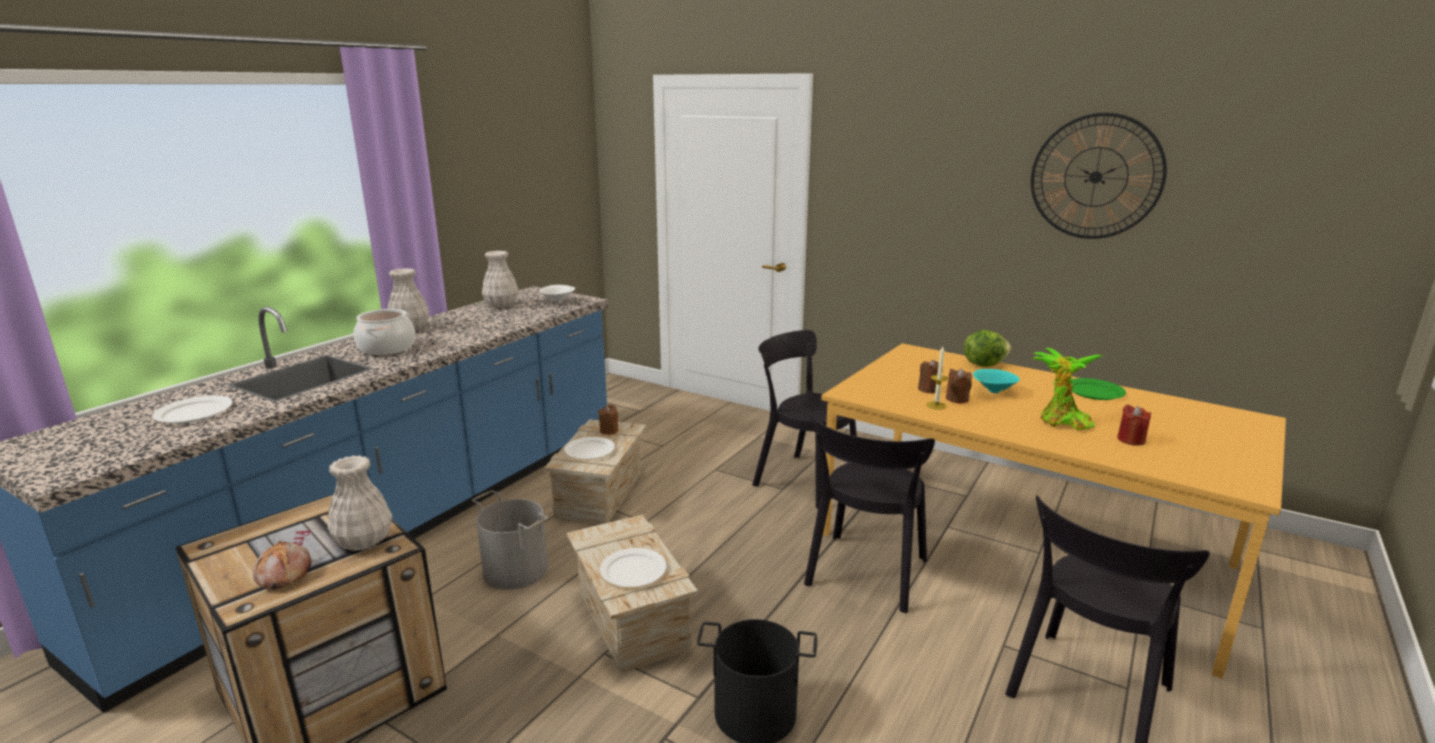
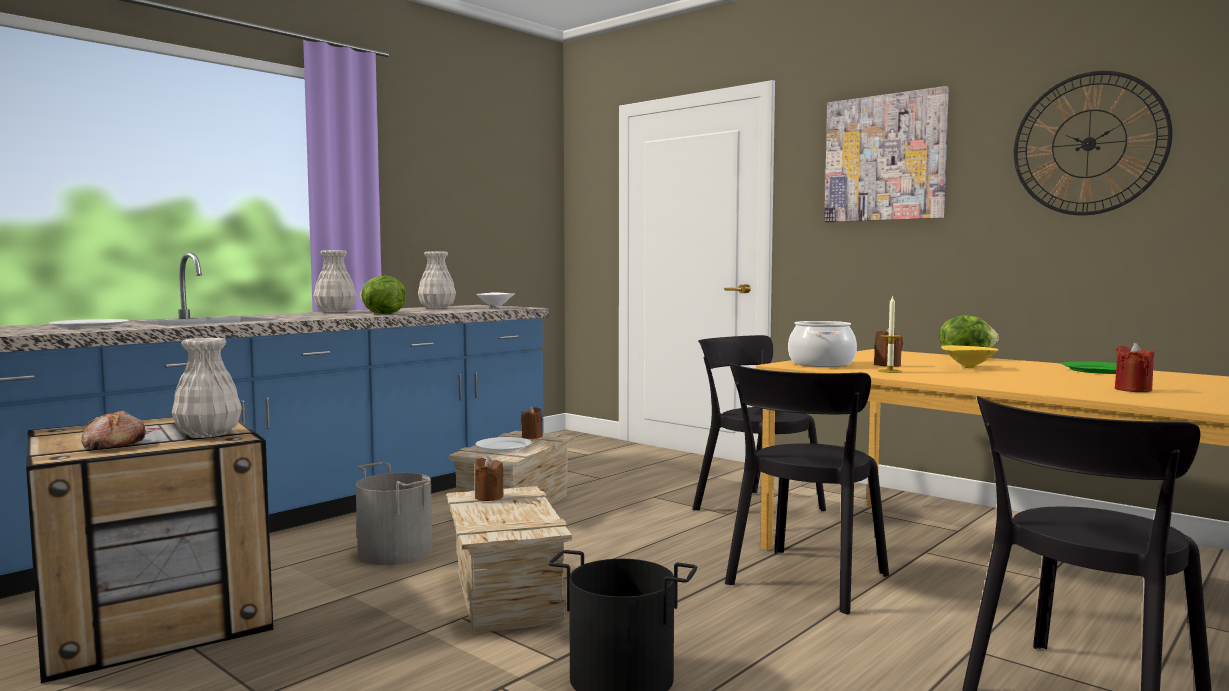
camera: 10 degrees right, 15 degrees down
cooking pot [354,309,415,355] -> cooking pot moved to [788,321,857,367]
white plate [600,548,667,587] -> none
brown candle [946,368,972,404] -> brown candle moved to [475,456,504,501]
turquoise bowl [973,369,1020,393] -> yellow bowl [941,345,999,368]
potted plant [1032,348,1103,430] -> none
none -> lettuce [360,276,406,314]
none -> picture [824,86,949,222]

